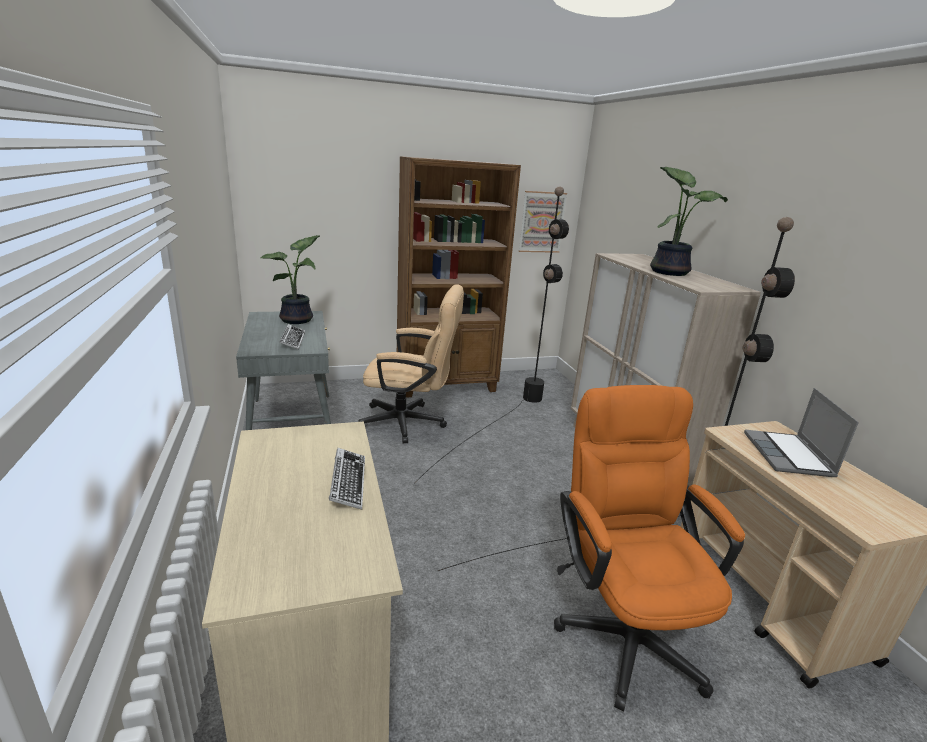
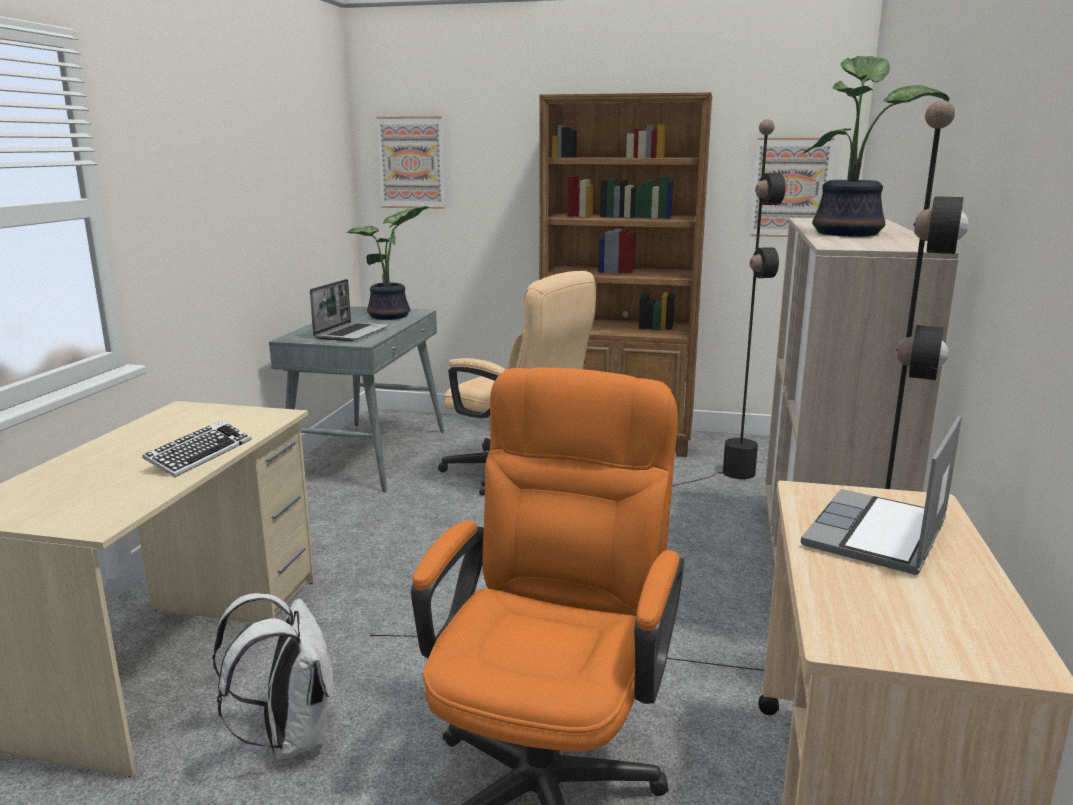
camera: 30 degrees right, 5 degrees down
keyboard [279,324,305,350] -> laptop [310,279,390,341]
none -> white backpack [212,593,333,760]
none -> picture [376,116,445,209]

